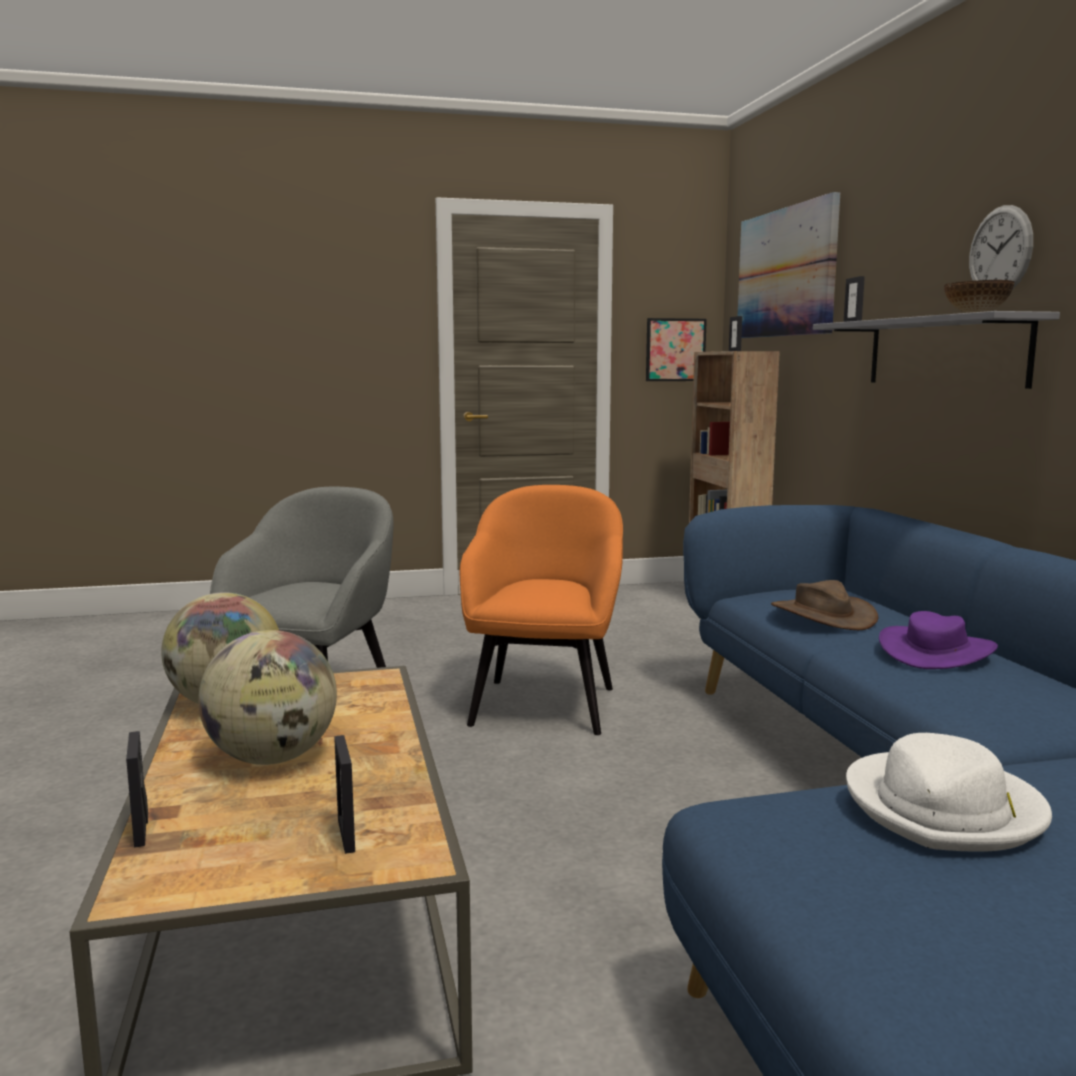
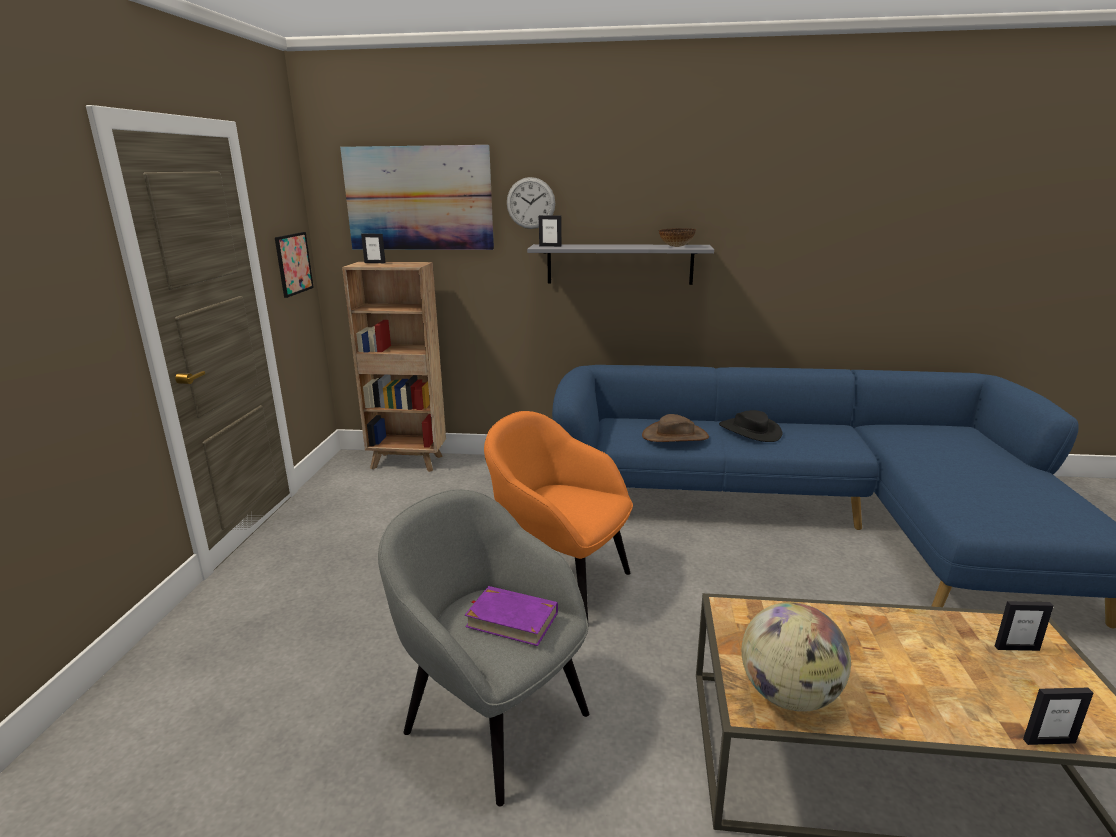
camera: 70 degrees left, 10 degrees up
globe [198,630,337,765] -> none
white hat [846,733,1052,852] -> none
purple hat [879,611,998,669] -> black hat [719,410,782,442]
wall clock [969,205,1033,289] -> wall clock moved to [507,177,555,229]
none -> purple book [465,586,558,646]

